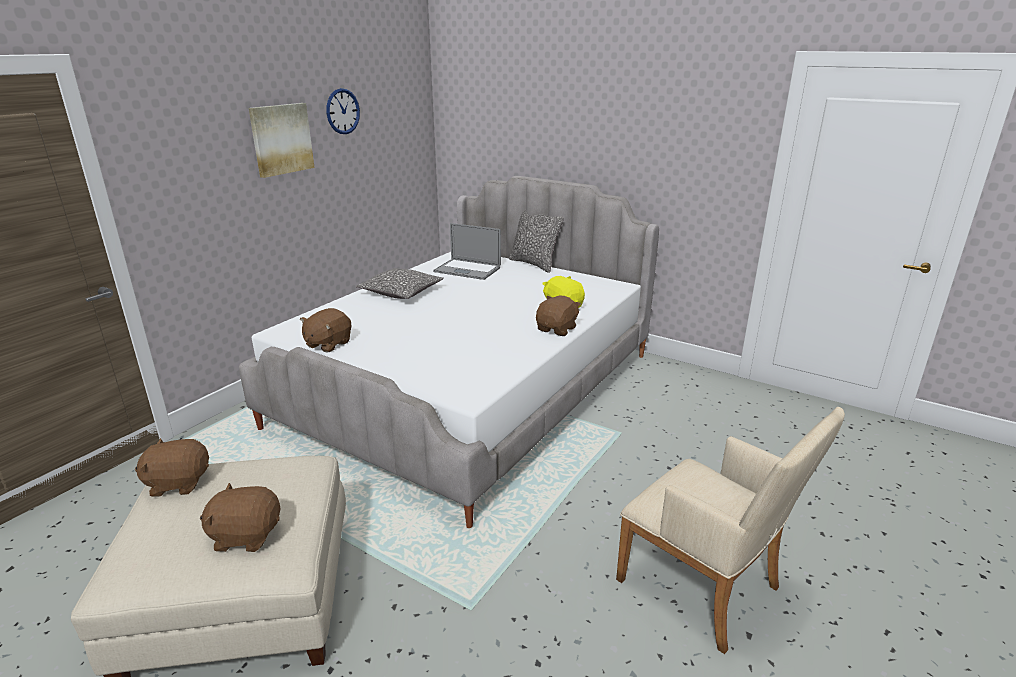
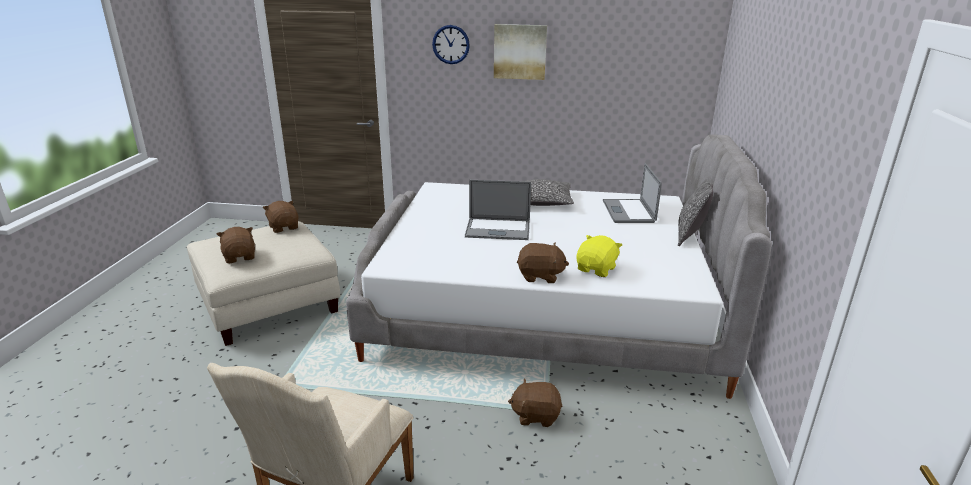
camera: 65 degrees right, 0 degrees up
brown plush toy [300,308,352,352] -> brown plush toy moved to [508,379,562,427]
wall clock [326,88,360,134] -> wall clock moved to [432,25,470,64]
none -> laptop [465,180,531,240]

